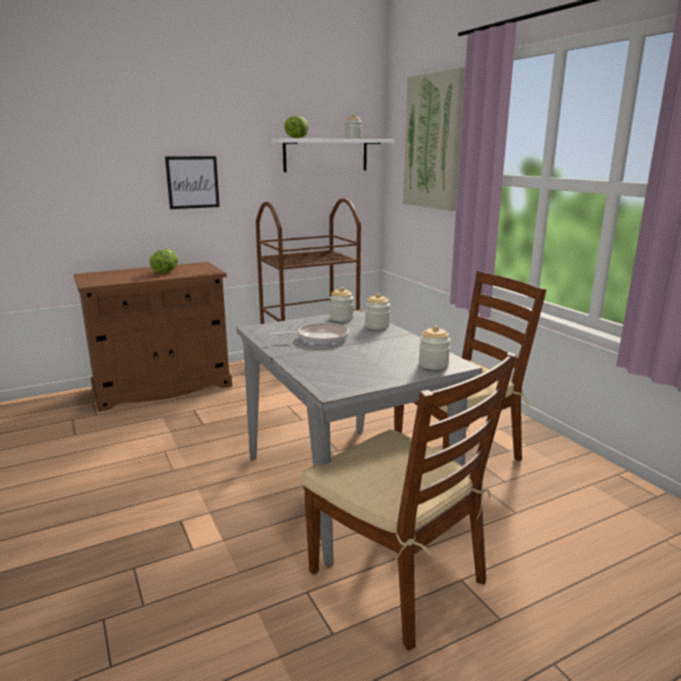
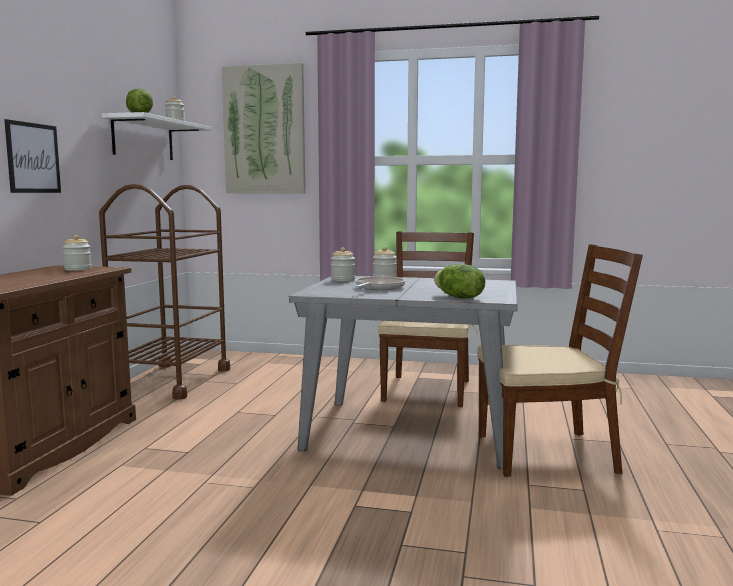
camera: 50 degrees left, 10 degrees down
lettuce [150,249,178,273] -> lettuce moved to [434,264,485,299]
jar [419,326,451,370] -> jar moved to [63,235,92,271]

